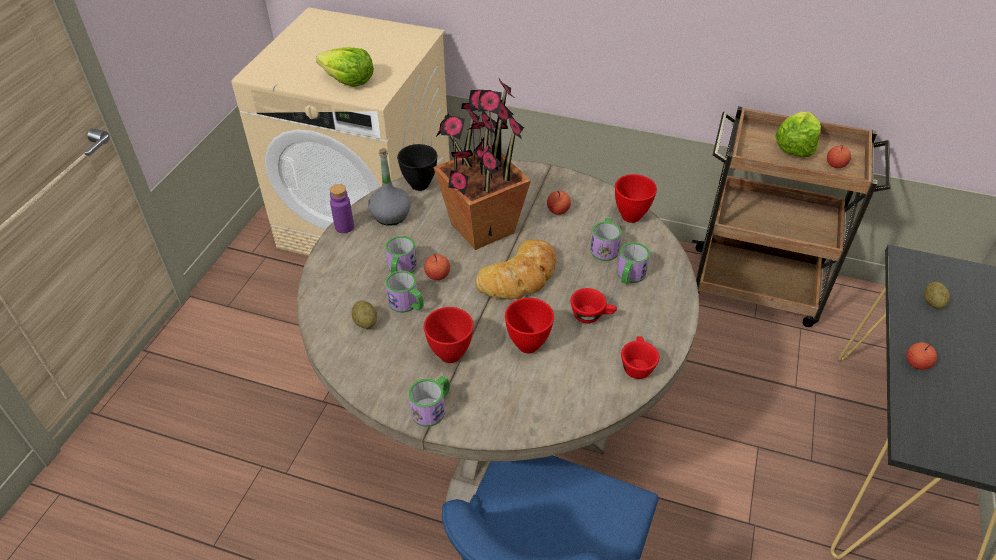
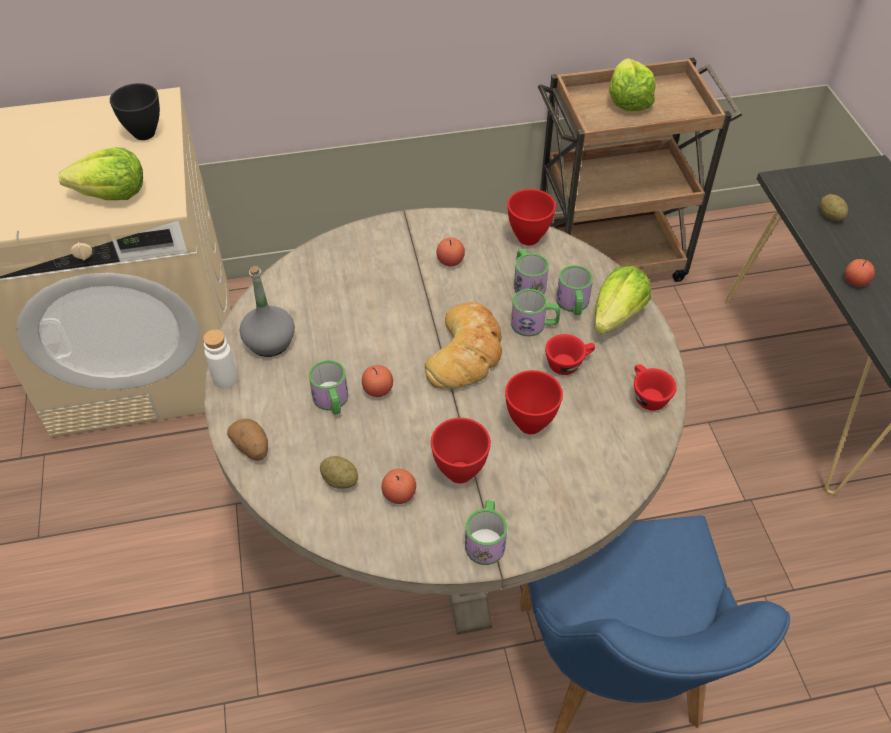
camera: 30 degrees left, 5 degrees up
purple bottle [330,184,354,233] -> white bottle [203,329,238,388]
mug [386,270,424,313] -> mug moved to [511,289,560,337]
black bowl [397,144,437,191] -> black bowl moved to [110,83,160,140]
potted plant [433,77,531,250] -> none
apple [827,146,851,168] -> apple moved to [381,469,416,504]
none -> potato [227,419,268,461]
none -> lettuce [594,266,651,334]

